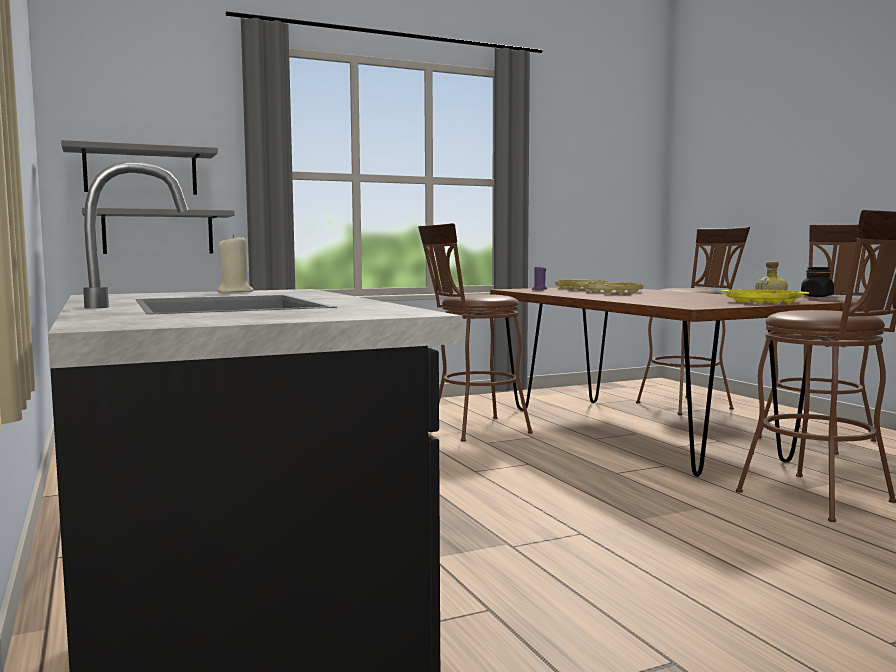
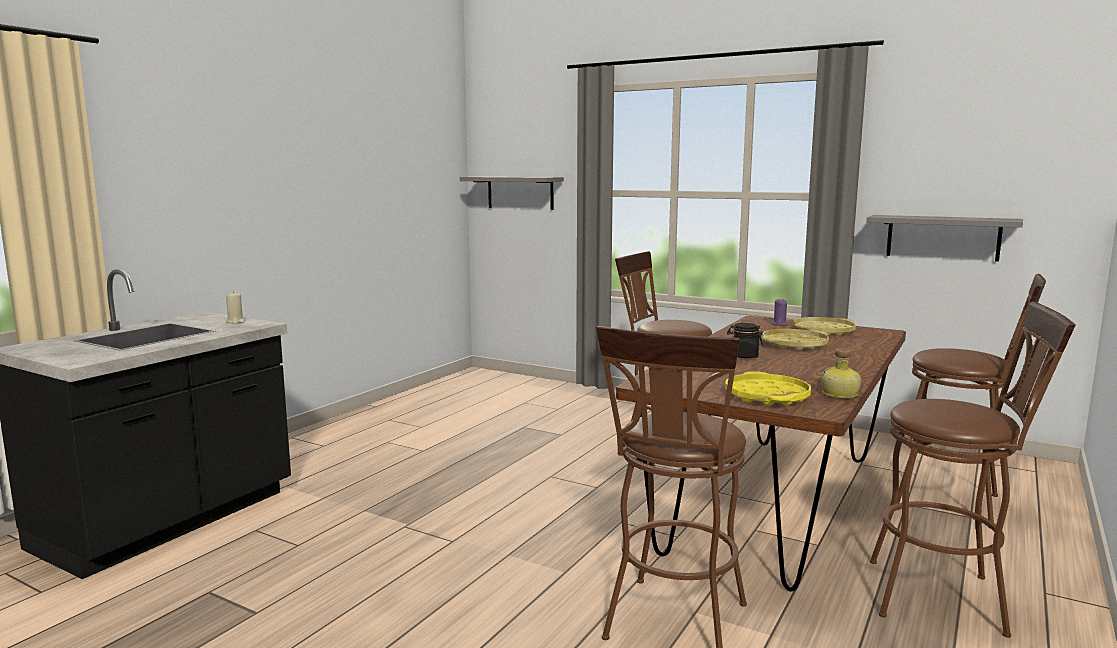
camera: 55 degrees right, 5 degrees up
grey shelf [82,208,234,254] -> grey shelf moved to [866,215,1023,262]
black jar [801,267,834,297] -> black jar moved to [727,323,763,358]

